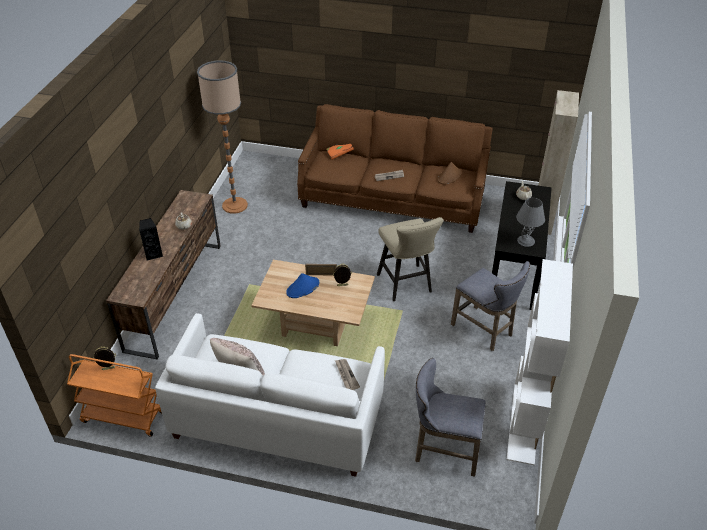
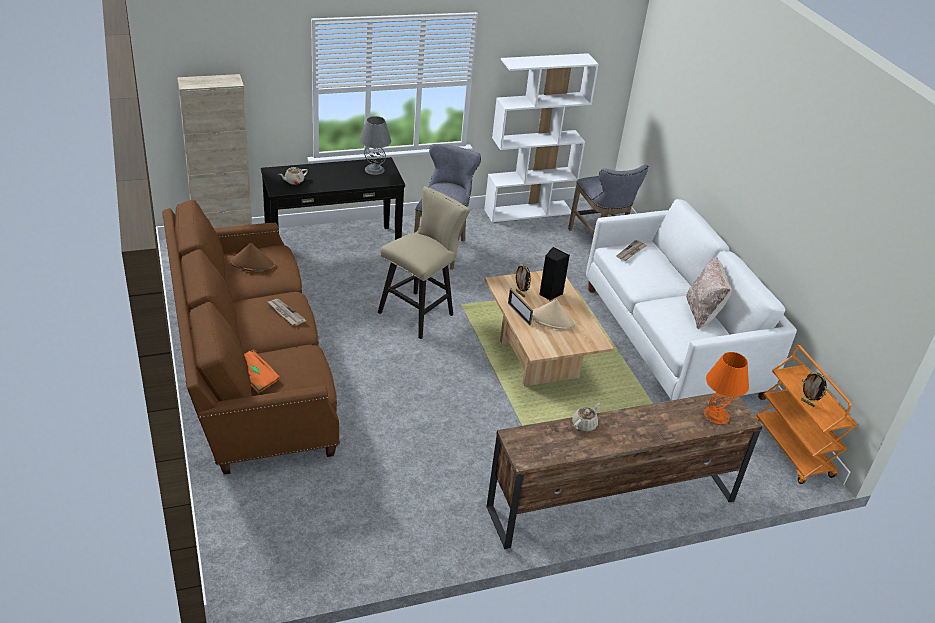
camera: 125 degrees left, 5 degrees down
black speaker [139,218,163,261] -> black speaker moved to [539,247,570,300]
floor lamp [197,61,248,214] -> none
blue hat [286,273,319,298] -> beige hat [532,299,575,330]
none -> orange table lamp [704,352,749,424]

